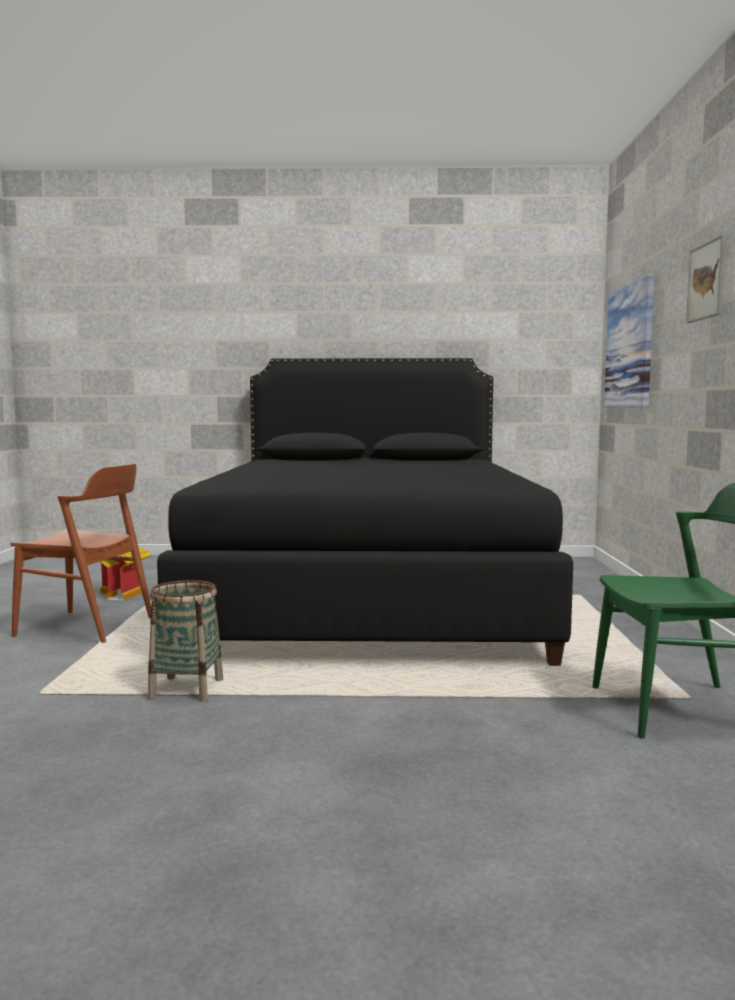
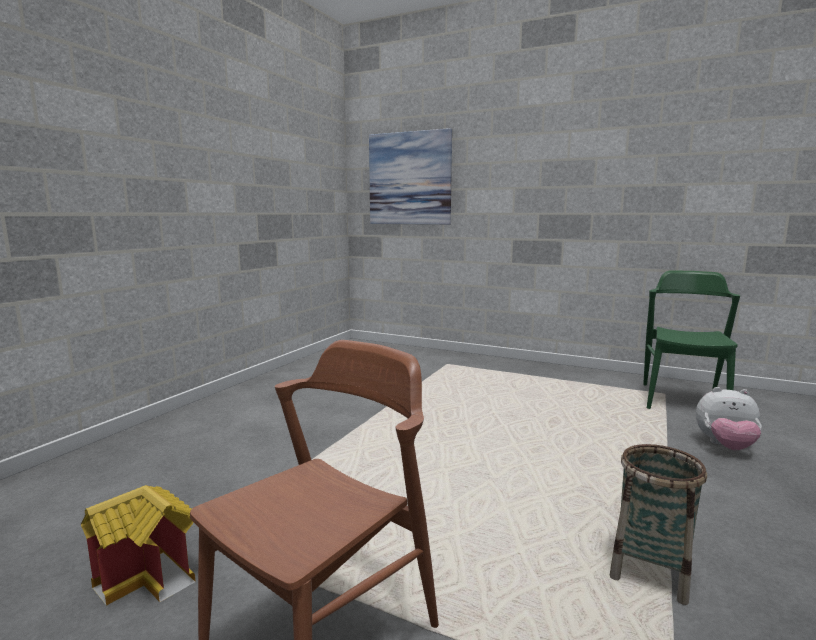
camera: 65 degrees left, 5 degrees up
black bed [157,358,573,666] -> none
picture [686,234,726,323] -> none
none -> plush toy [696,387,762,450]

